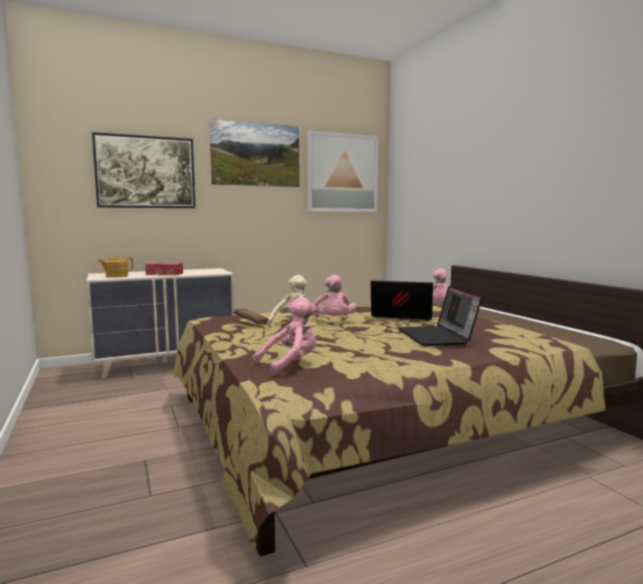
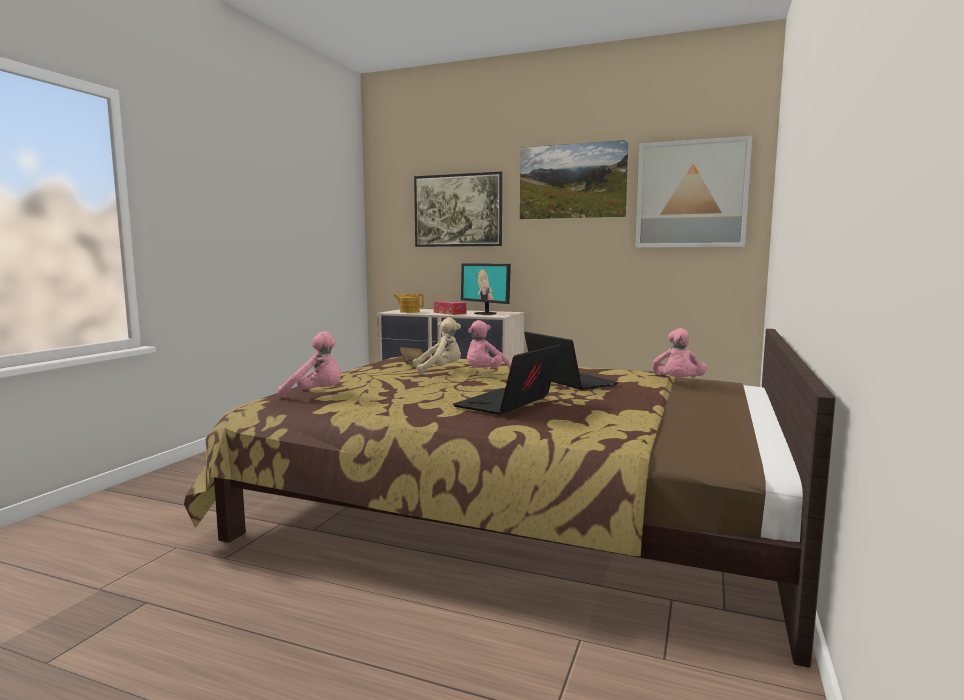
camera: 45 degrees right, 0 degrees up
none -> monitor [461,263,511,315]

